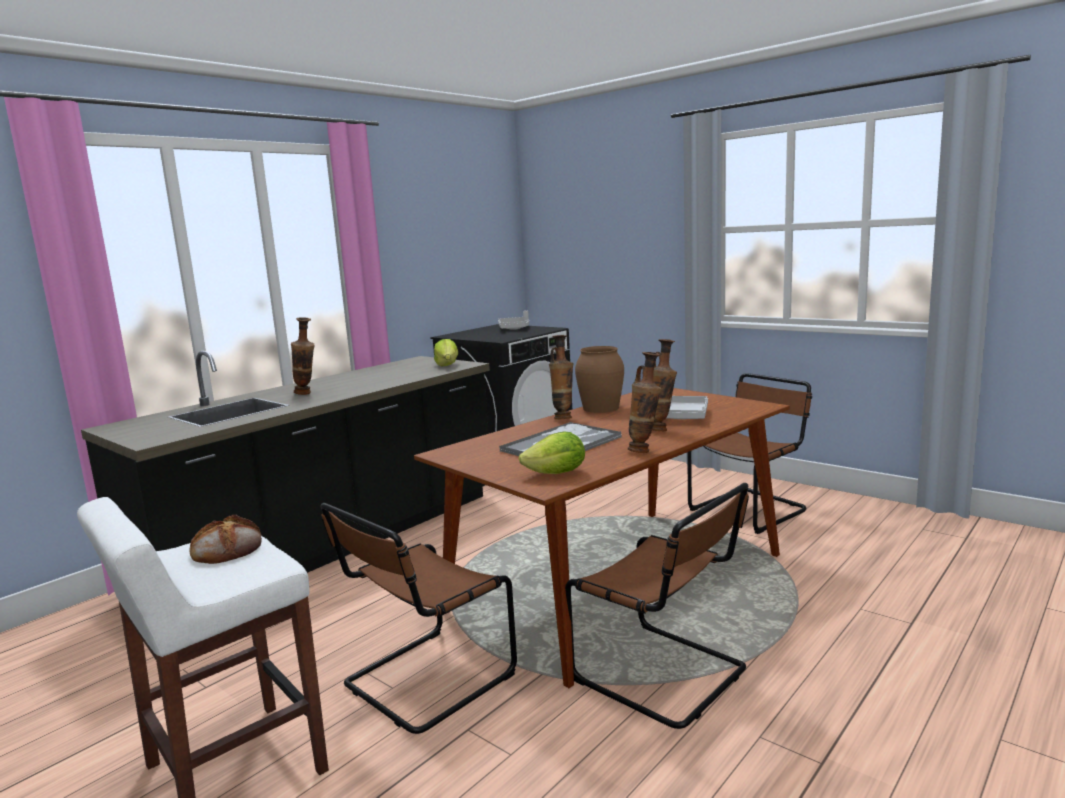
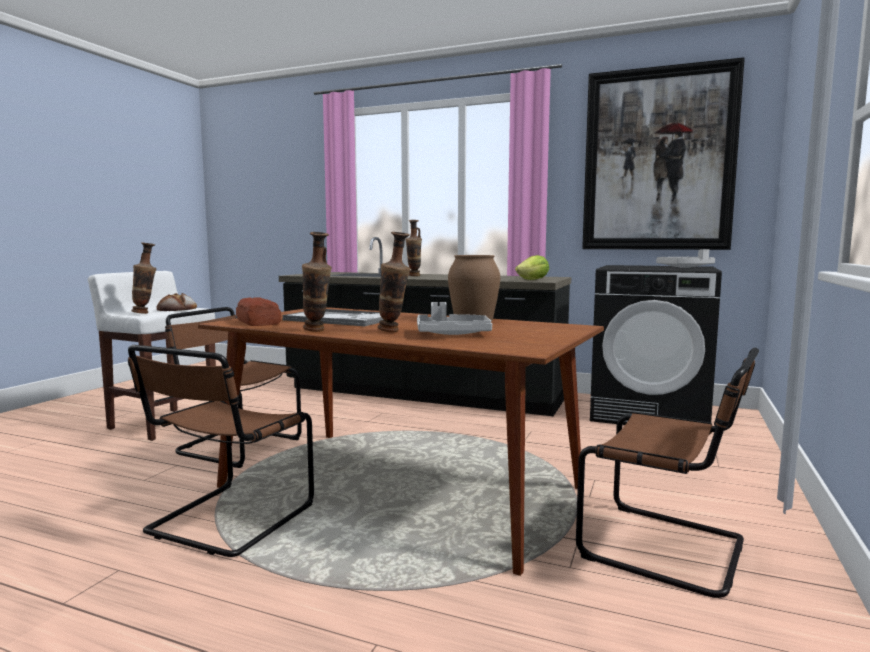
camera: 70 degrees right, 5 degrees down
lettuce [519,432,585,474] -> bread [236,297,281,326]
vase [549,335,573,420] -> vase moved to [131,243,156,314]
none -> picture [582,57,745,250]

